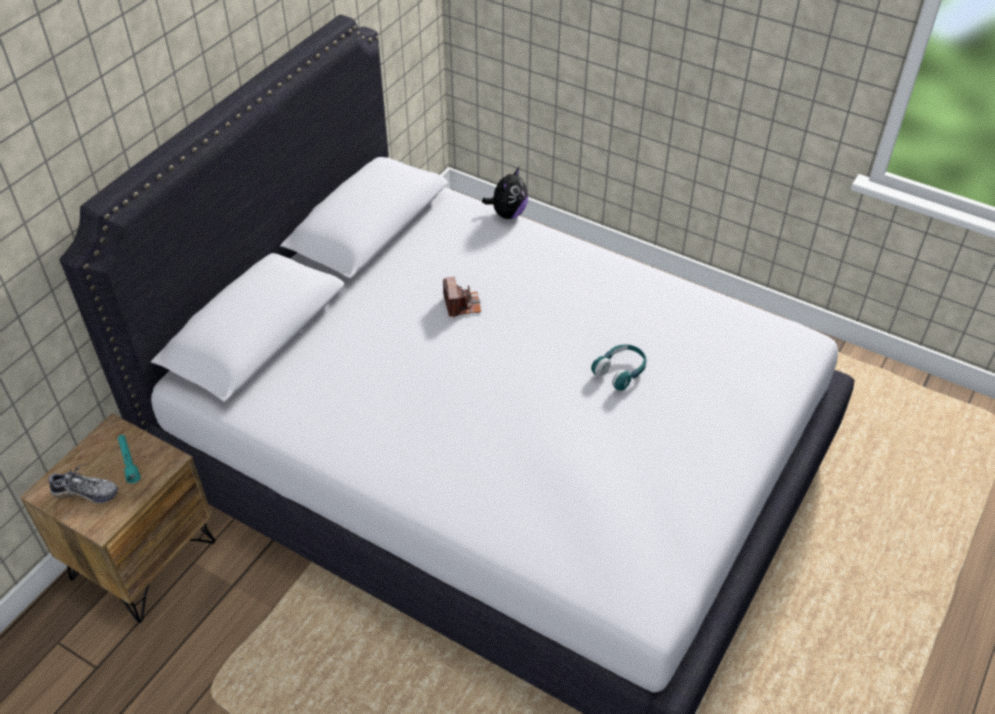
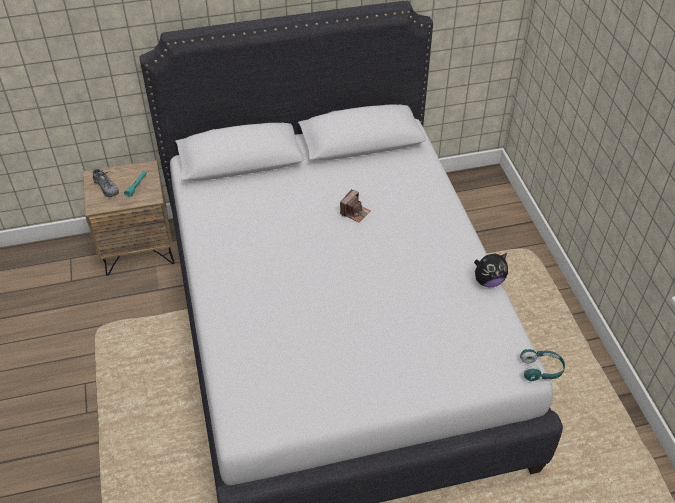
camera: 45 degrees right, 0 degrees up
plush toy [482,167,528,219] -> plush toy moved to [474,253,508,287]
turquoise headphones [591,344,646,391] -> turquoise headphones moved to [520,349,565,381]

